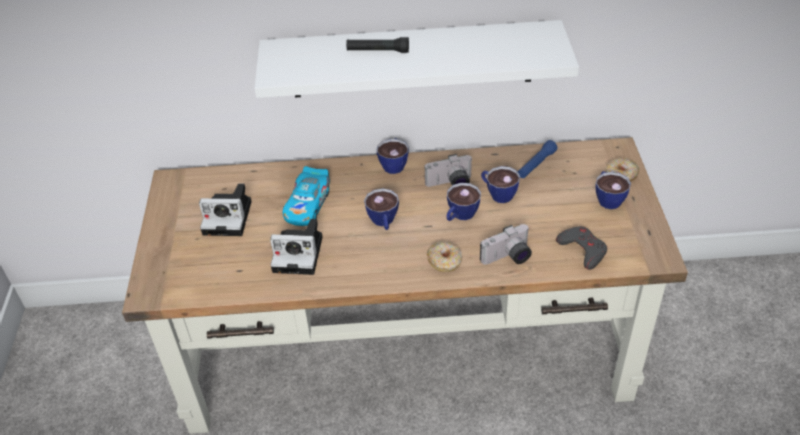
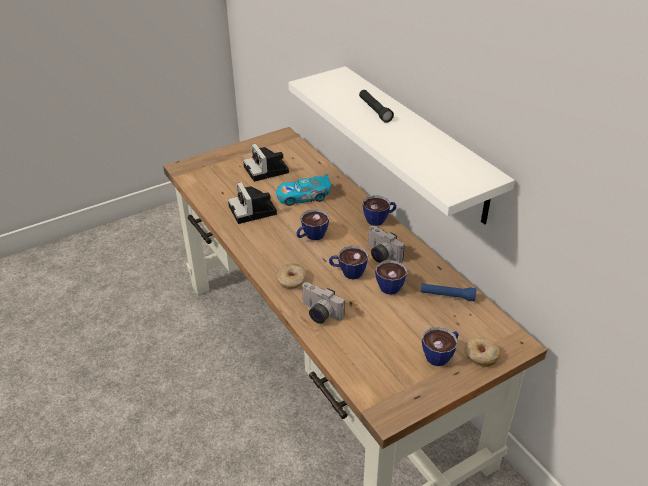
camera: 60 degrees right, 5 degrees down
grey game controller [556,226,607,270] -> none

